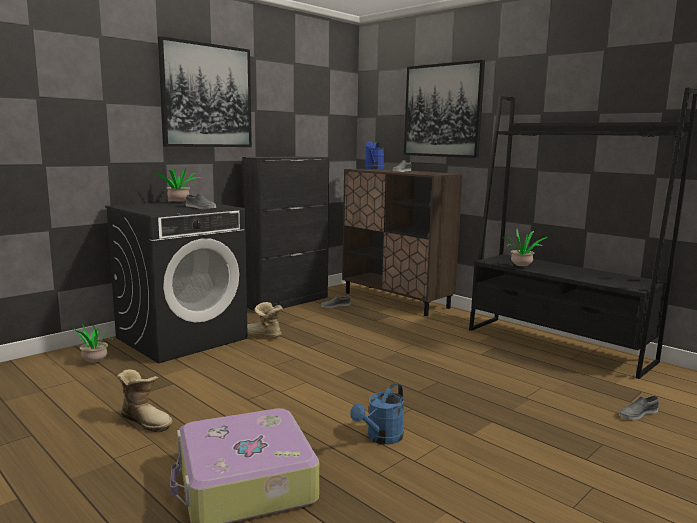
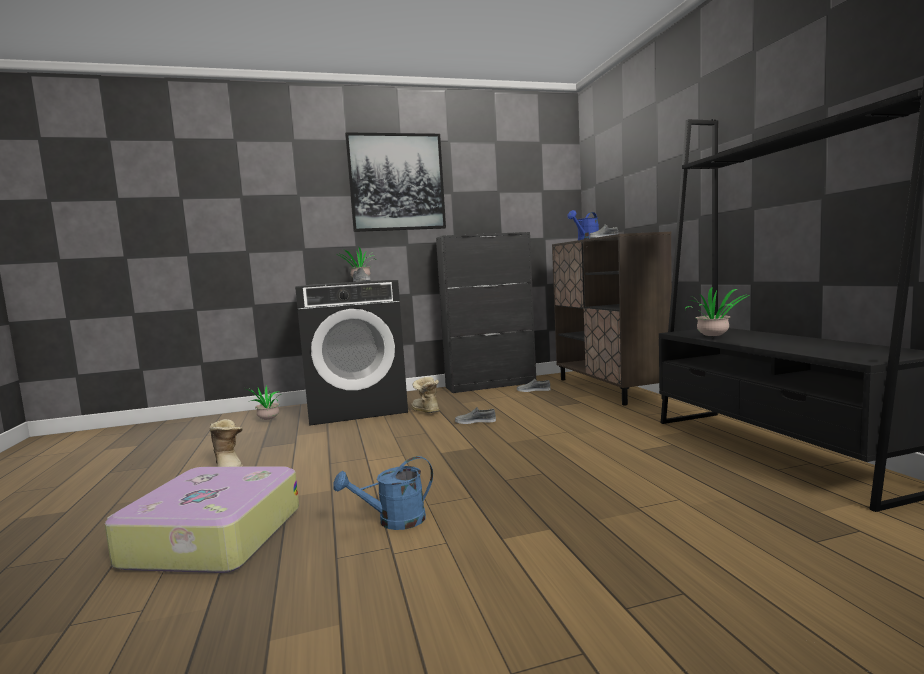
camera: 30 degrees right, 5 degrees down
picture [404,60,485,158] -> none
grey shoe [619,396,659,420] -> grey shoe moved to [455,407,496,424]

